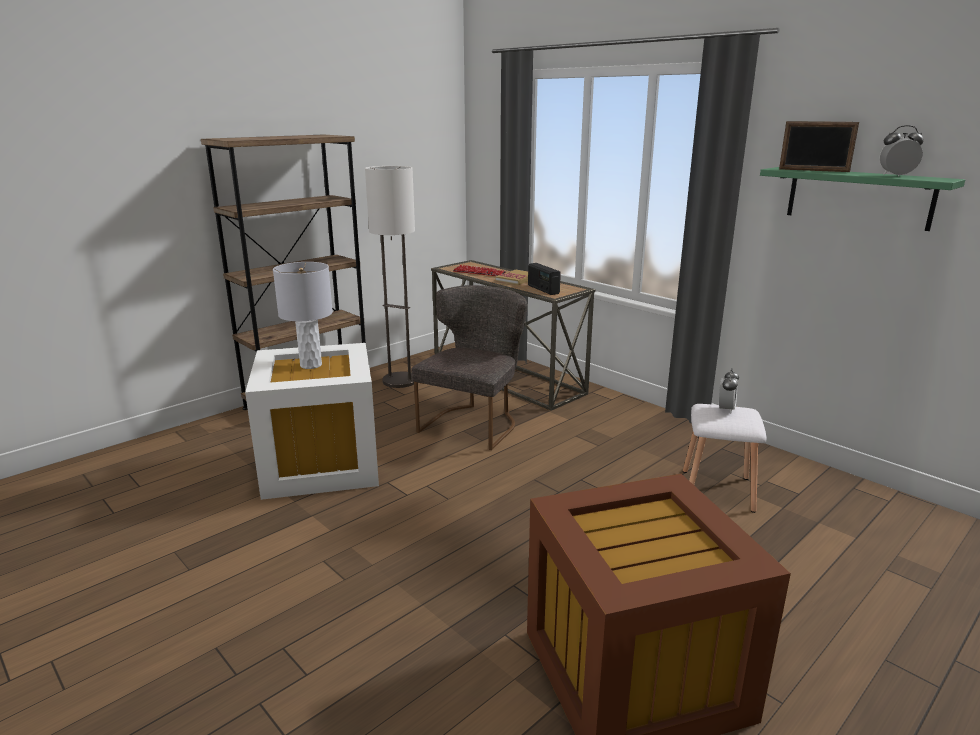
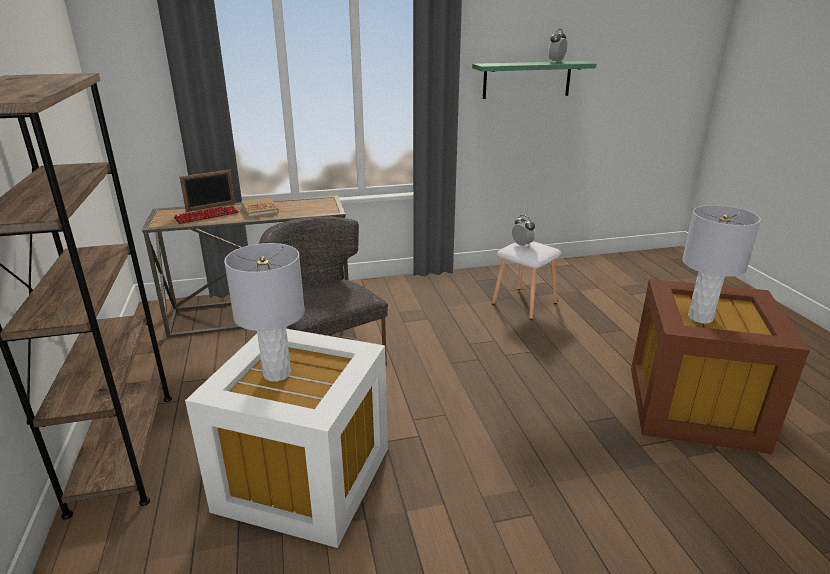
camera: 60 degrees left, 5 degrees up
floor lamp [365,166,415,388] -> none
radio [528,263,561,295] -> none
picture frame [779,121,859,172] -> picture frame moved to [180,169,236,212]
none -> grey table lamp [682,205,761,324]

